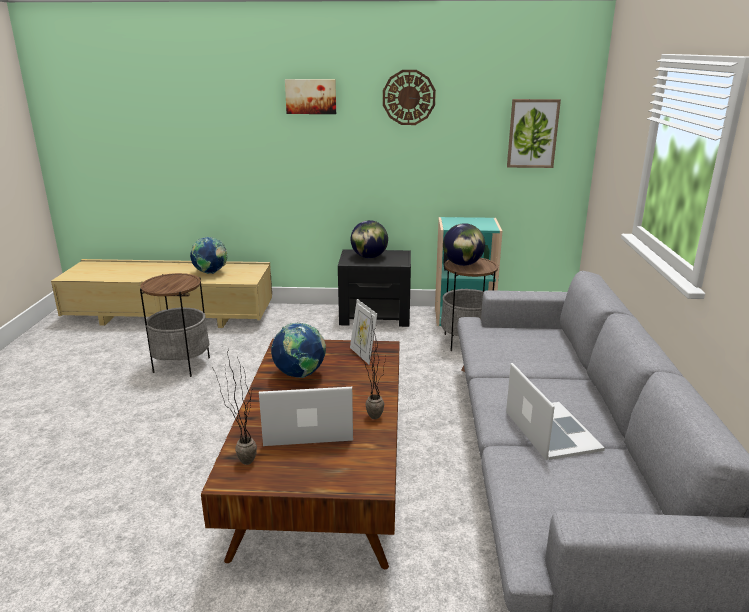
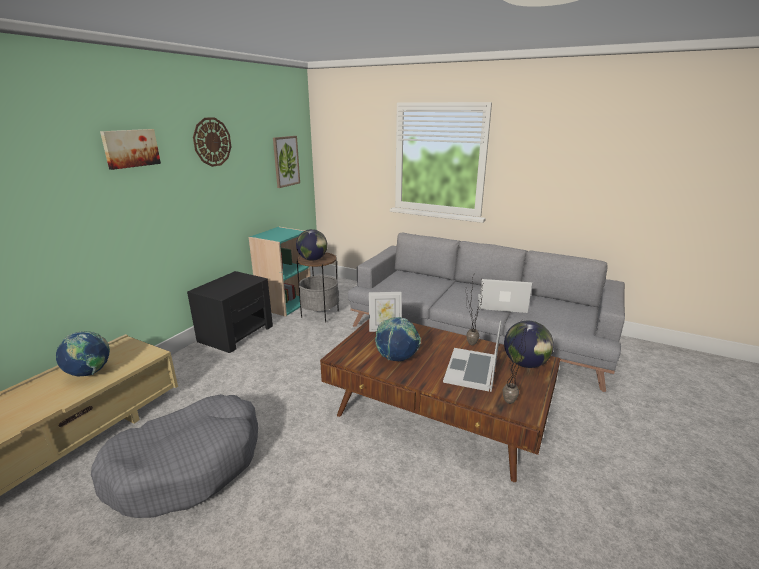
camera: 65 degrees left, 0 degrees up
side table [140,273,210,377] -> grey dog bed [91,394,258,518]
globe [351,220,388,258] -> globe moved to [504,321,554,368]

